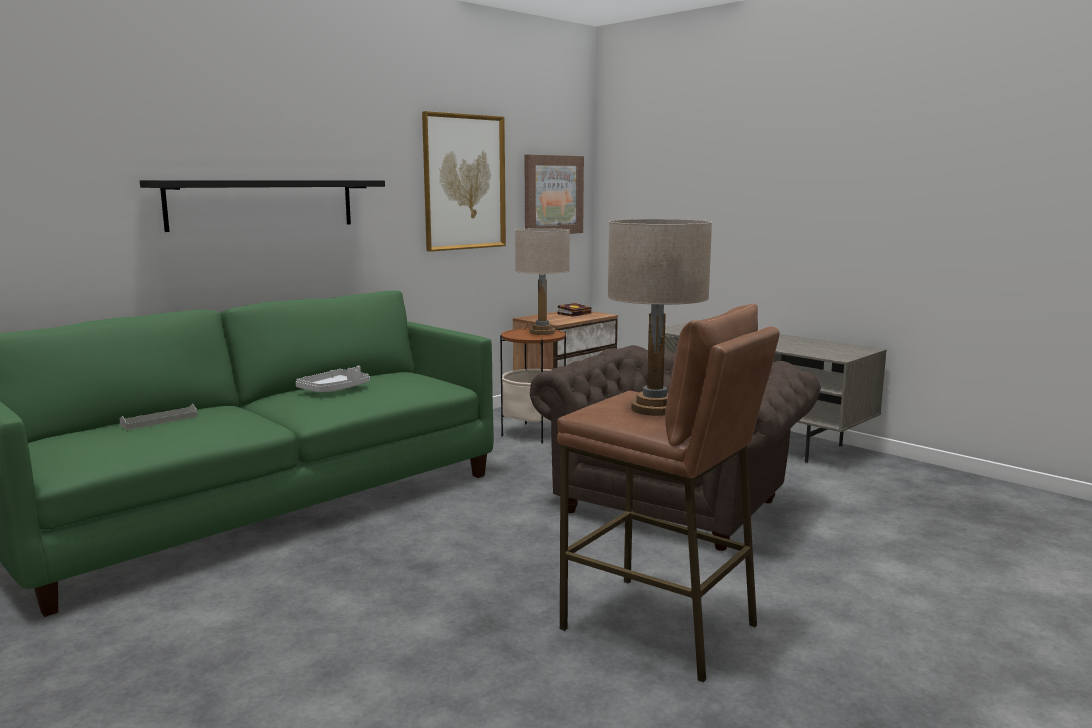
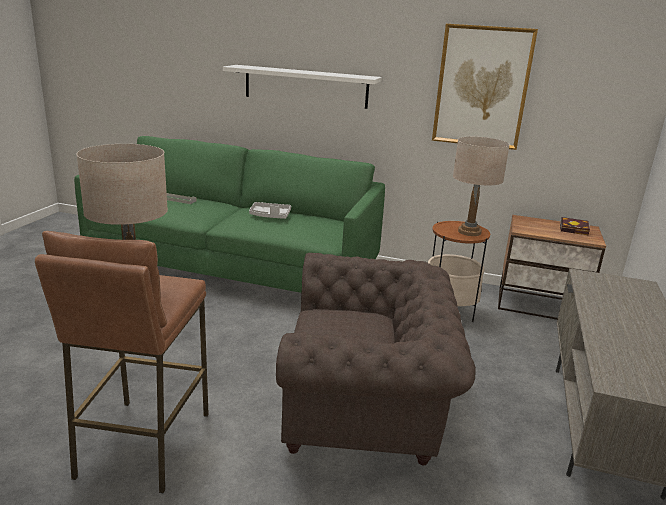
camera: 60 degrees right, 10 degrees up
black shelf [140,180,385,232] -> white shelf [223,65,382,109]
picture [525,155,584,234] -> none

